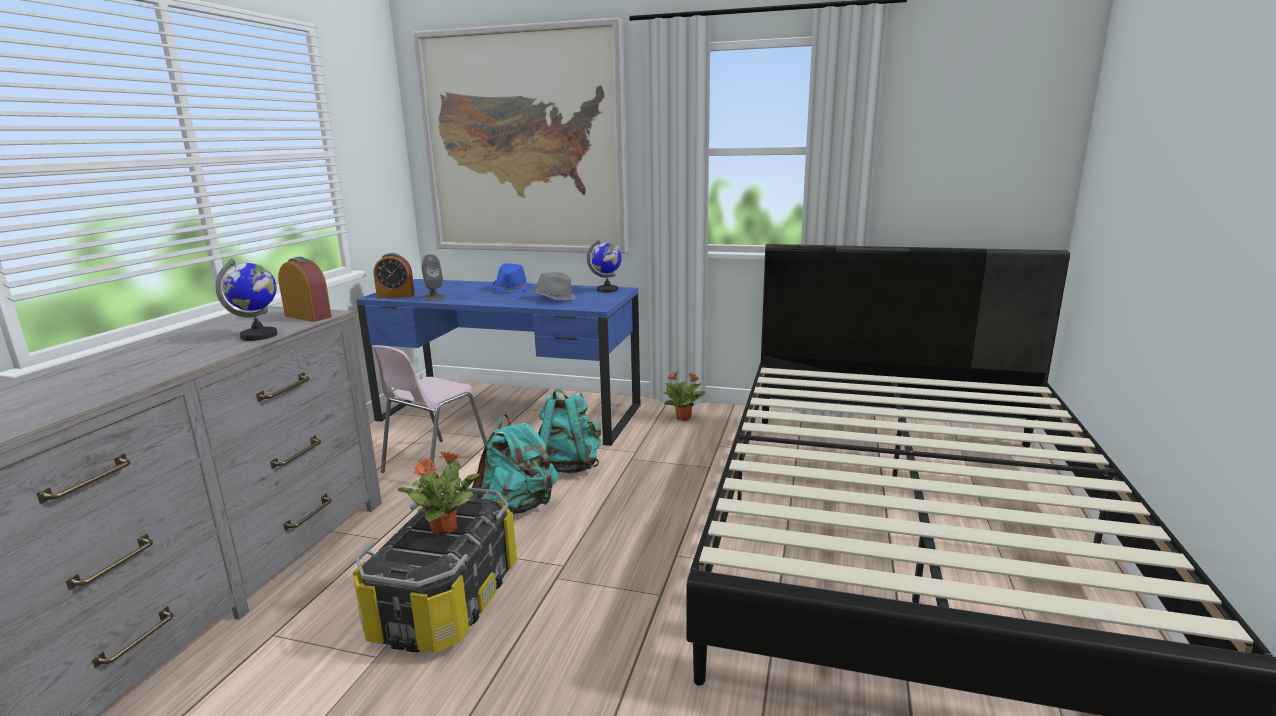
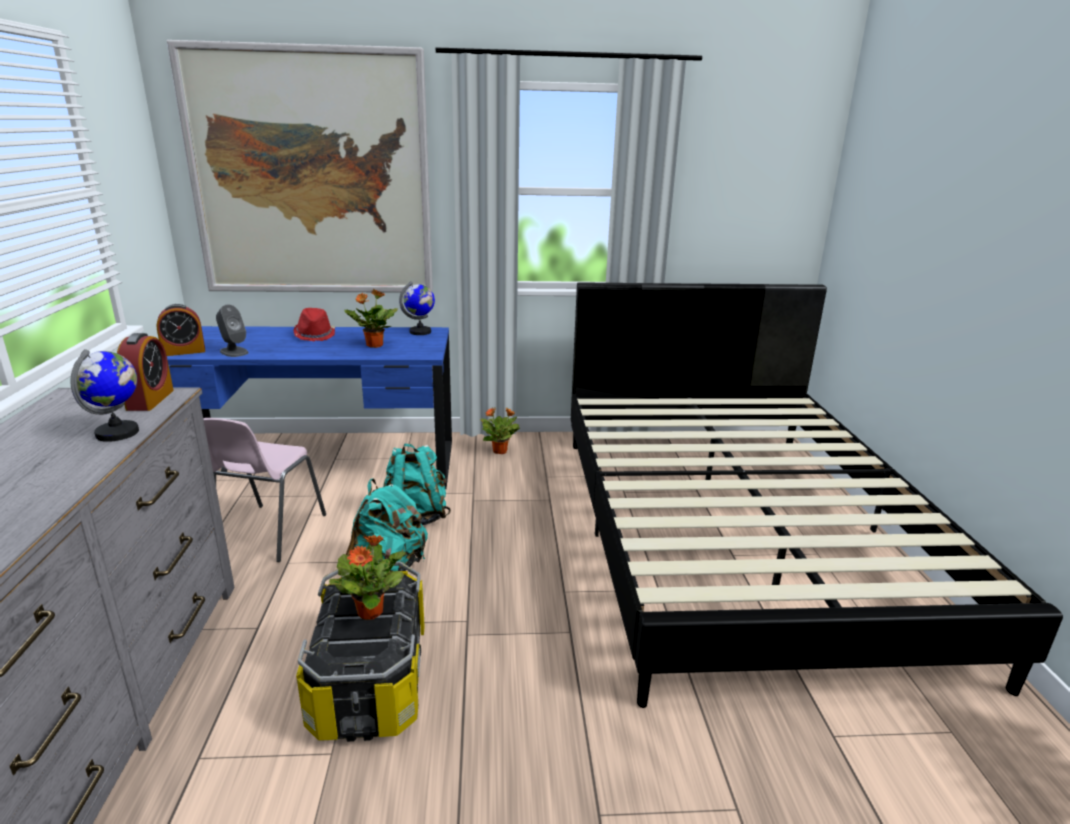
camera: 20 degrees left, 5 degrees up
alarm clock [278,257,332,322] -> alarm clock turned 75 degrees clockwise [117,333,174,411]
blue hat [492,263,531,293] -> red hat [293,308,335,341]
grey hat [532,272,577,301] -> potted plant [344,289,398,348]

